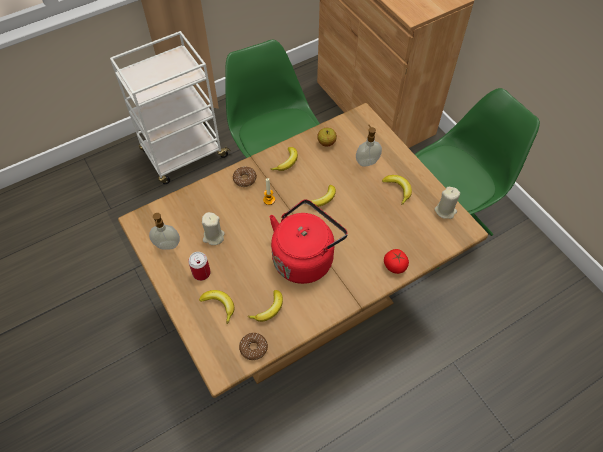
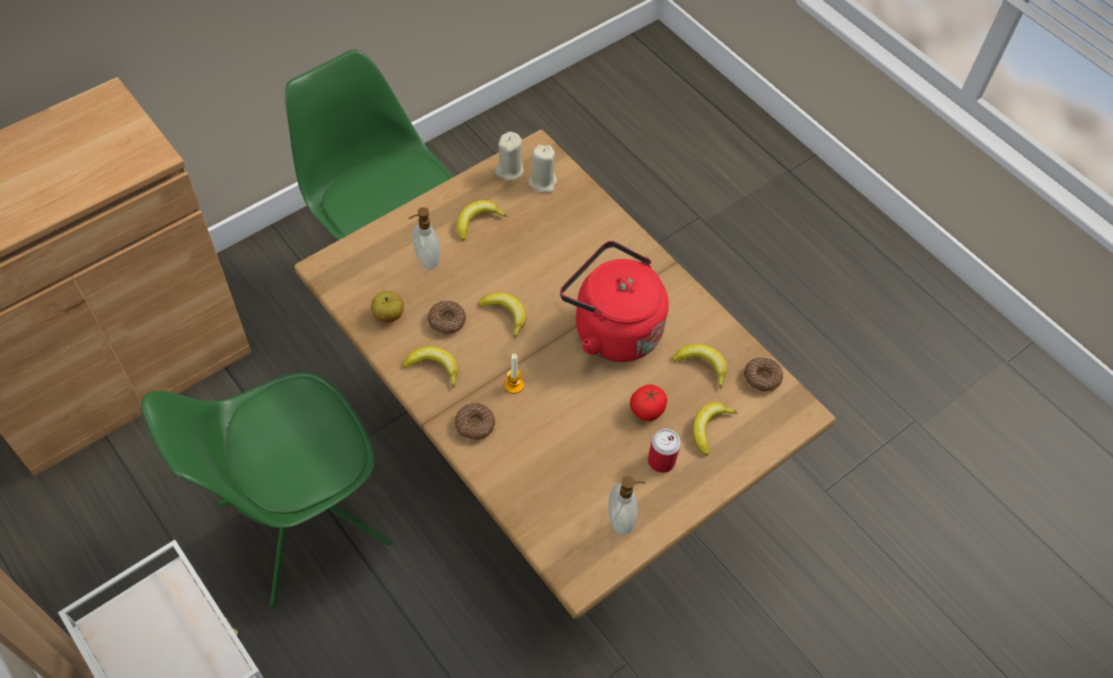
camera: 100 degrees left, 0 degrees up
beige candle [202,212,225,245] -> beige candle moved to [529,145,557,193]
tomato [384,249,409,274] -> tomato moved to [630,384,667,421]
none -> donut [428,301,466,335]

